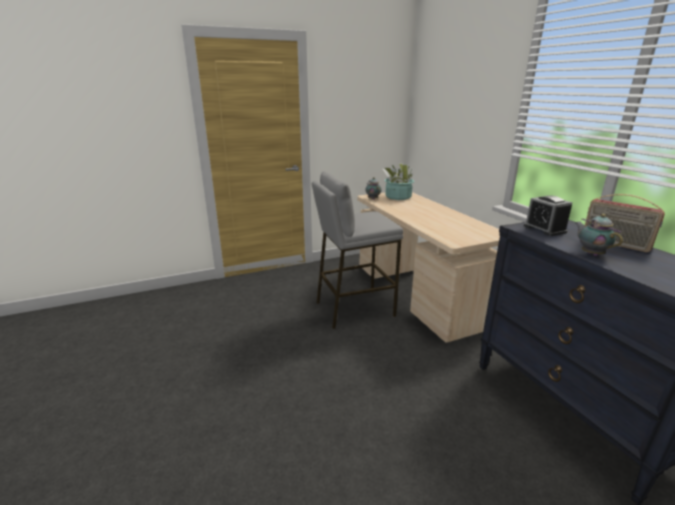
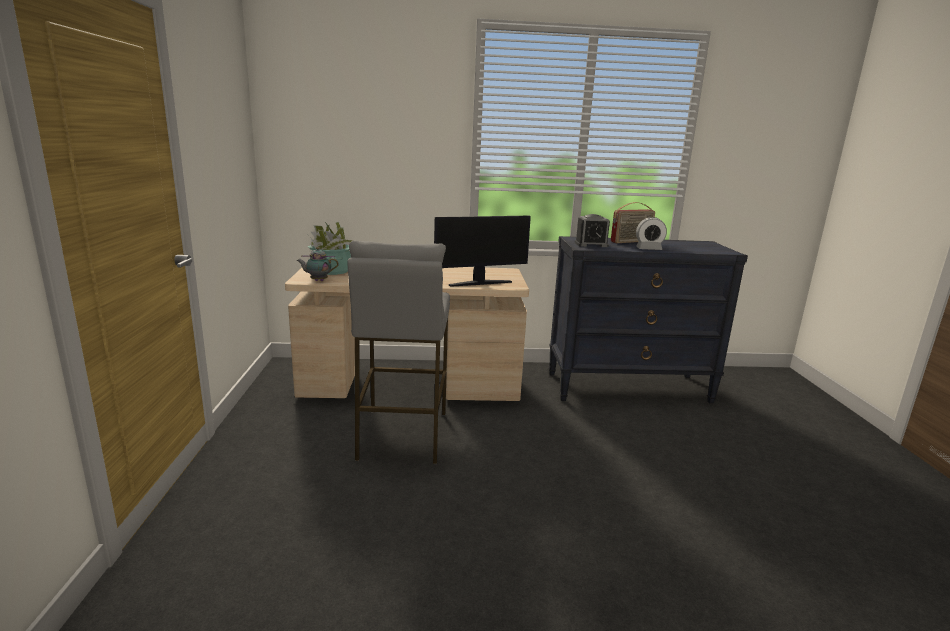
camera: 70 degrees left, 5 degrees down
teapot [575,214,623,256] -> alarm clock [636,217,667,250]
none -> monitor [434,216,531,287]

